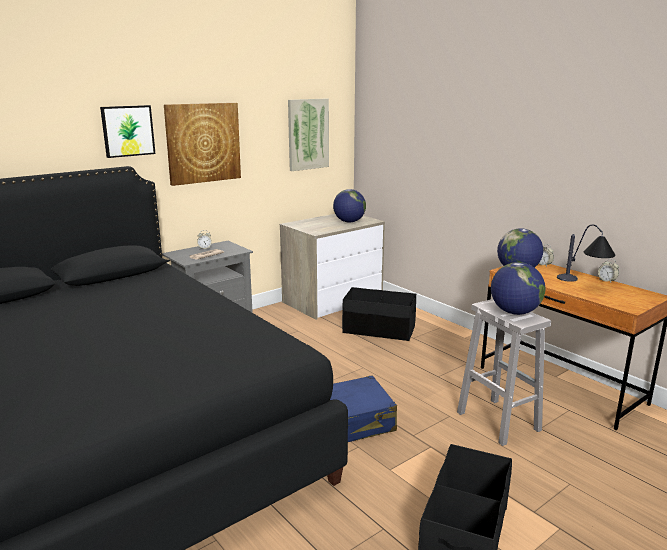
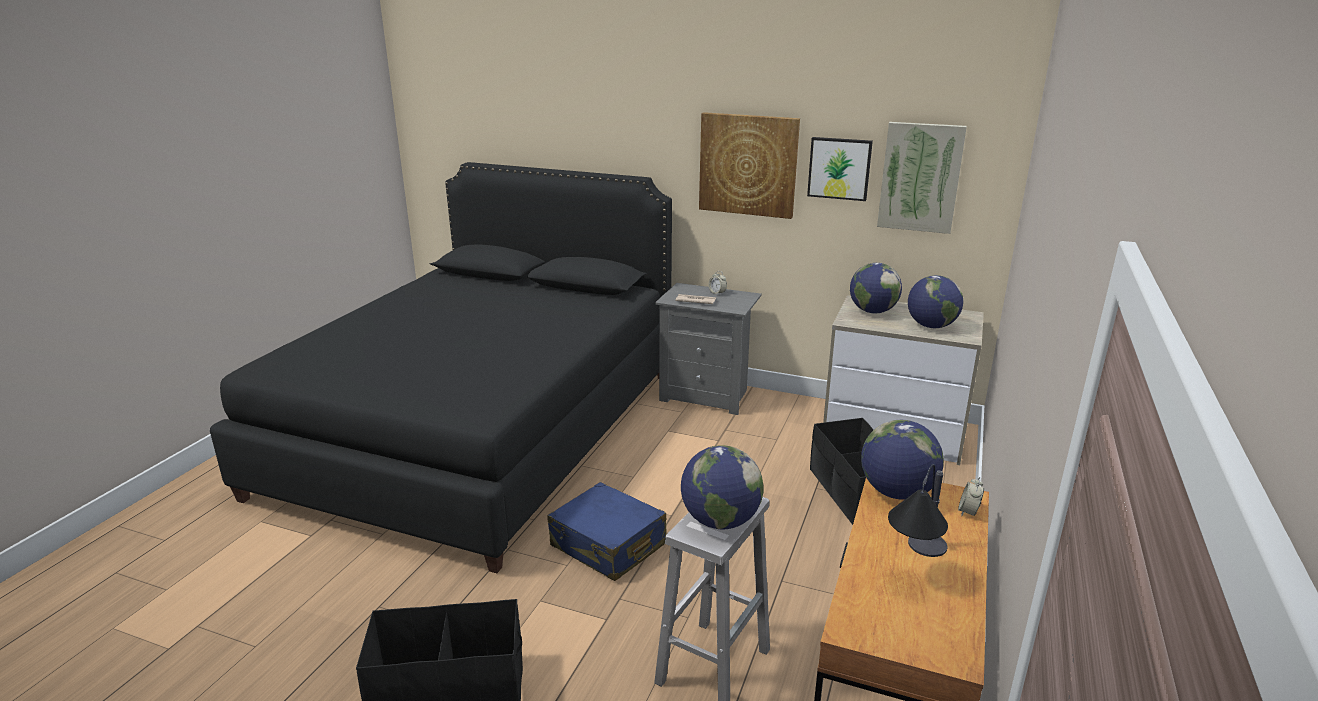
camera: 60 degrees right, 5 degrees up
picture [100,105,156,158] -> picture moved to [807,137,873,201]
alarm clock [598,259,619,283] -> none
none -> globe [850,263,902,313]

